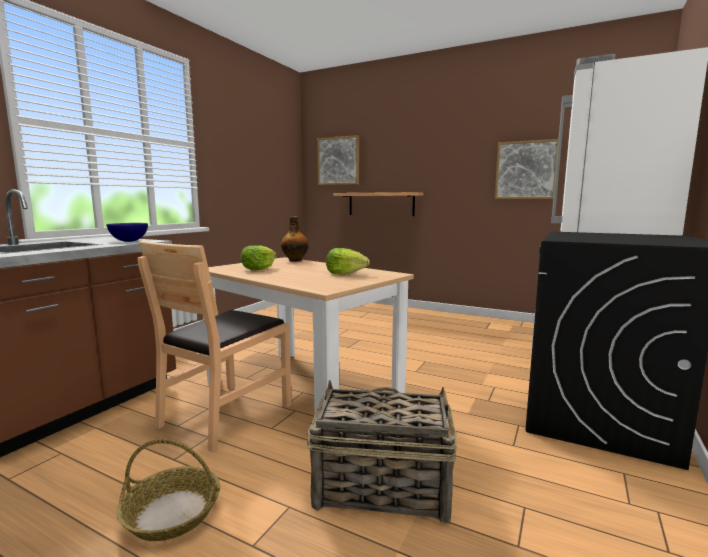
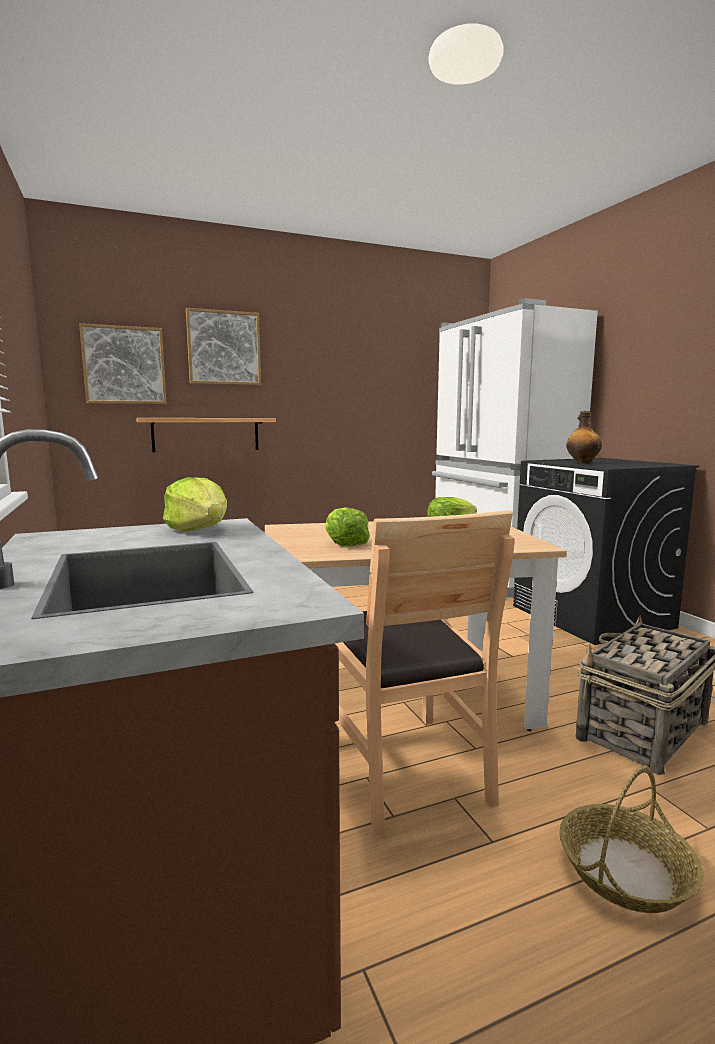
camera: 50 degrees left, 0 degrees up
blue bowl [107,223,148,242] -> lettuce [163,477,227,532]
bottle [281,216,309,262] -> bottle moved to [567,411,602,464]
picture [495,139,558,199] -> picture moved to [186,308,261,385]

